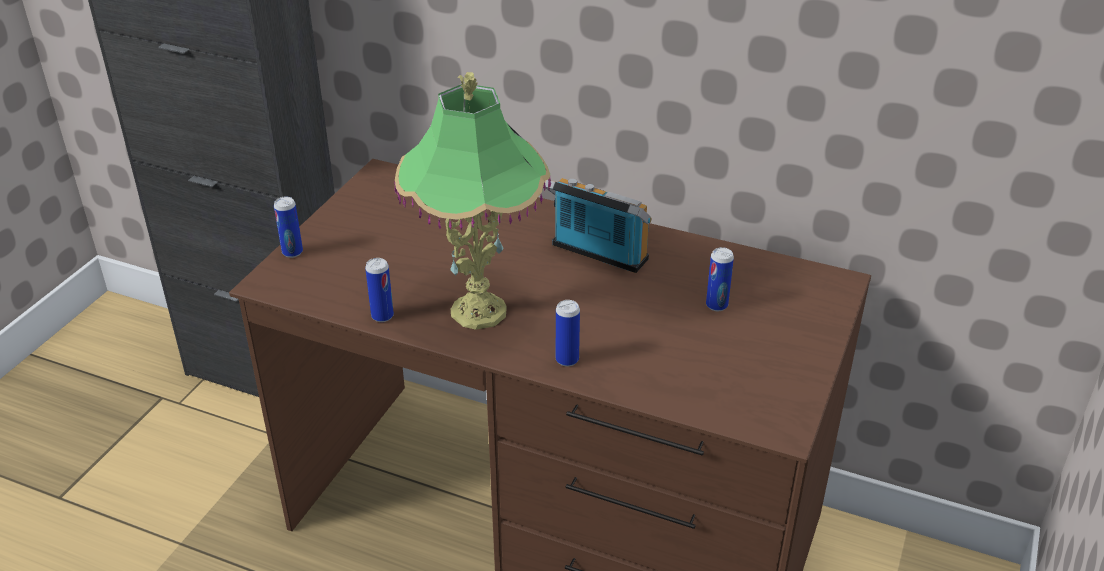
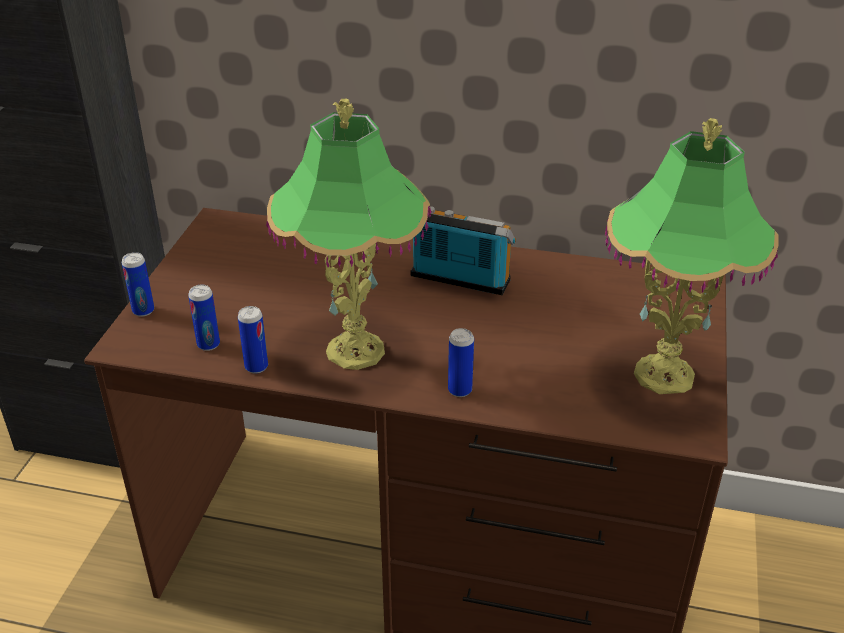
camera: 10 degrees left, 0 degrees up
can [706,247,734,311] -> can moved to [188,285,220,351]
none -> table lamp [605,118,779,394]

